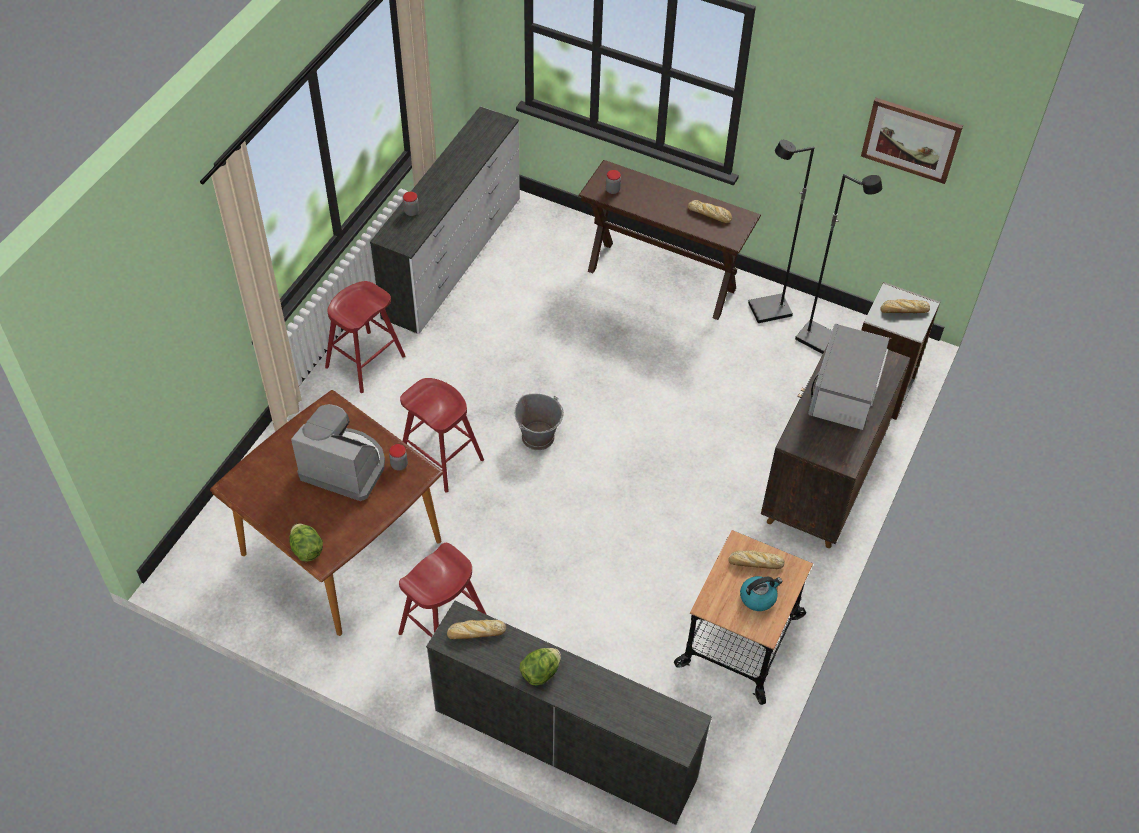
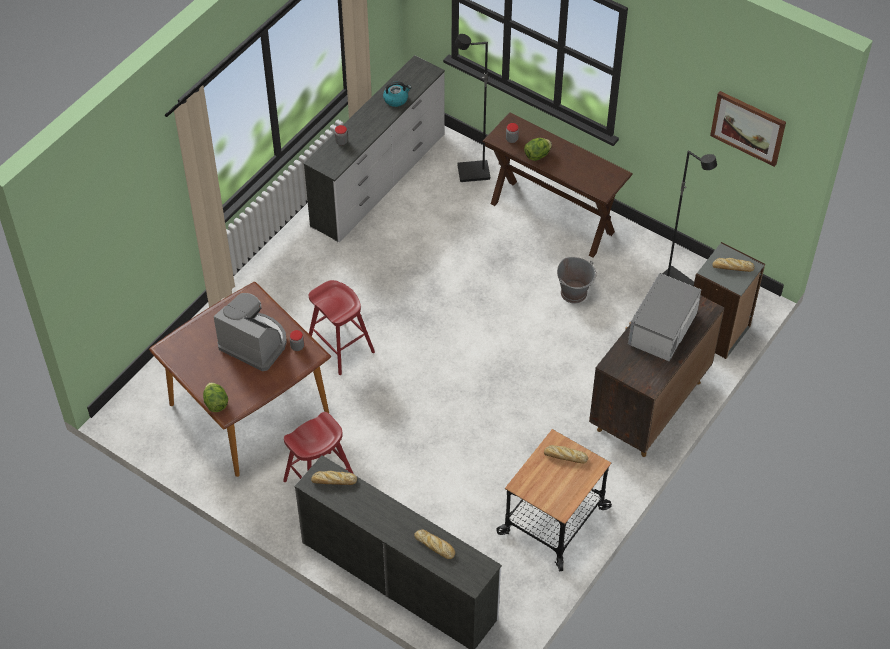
camera: 10 degrees right, 0 degrees up
red stool [325,281,405,393] -> none
grey bucket [515,394,564,450] -> grey bucket moved to [557,257,597,303]
lettuce [519,648,561,685] -> lettuce moved to [524,138,552,161]
bread [687,200,732,223] -> bread moved to [414,529,455,559]
kettle [740,576,782,611] -> kettle moved to [383,81,412,107]
black floor lamp [748,140,815,323] -> black floor lamp moved to [455,34,490,182]

